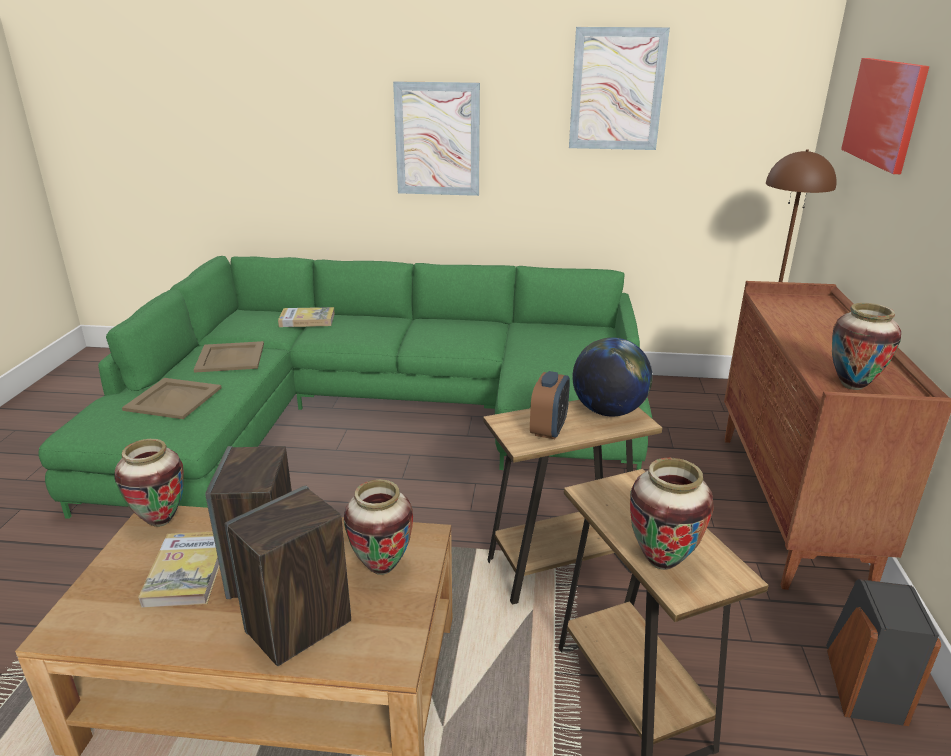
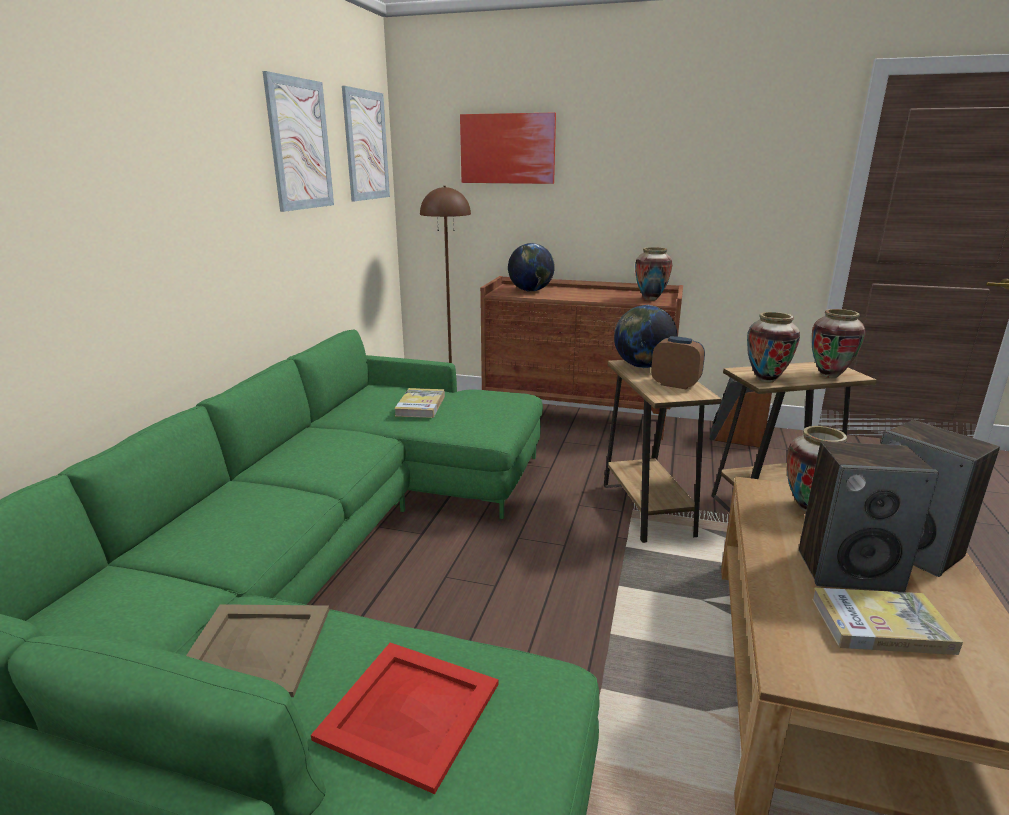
camera: 80 degrees left, 5 degrees down
vase [114,439,184,527] -> vase moved to [747,312,800,383]
beige tray [122,378,222,419] -> red tray [311,643,498,794]
book [278,307,335,327] -> book moved to [394,388,445,418]
picture [393,81,480,196] -> picture moved to [342,86,390,201]
none -> globe [508,243,555,292]

